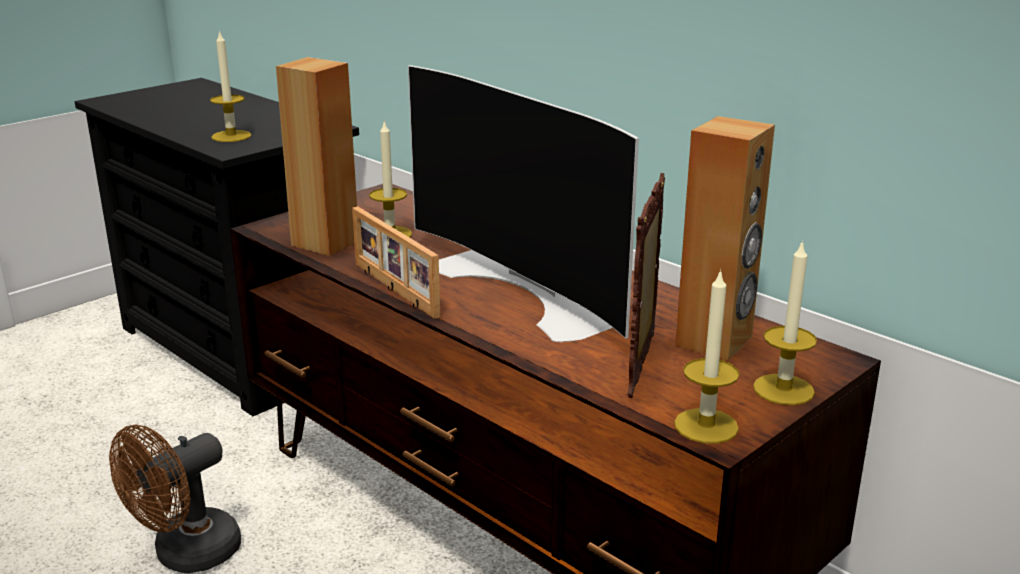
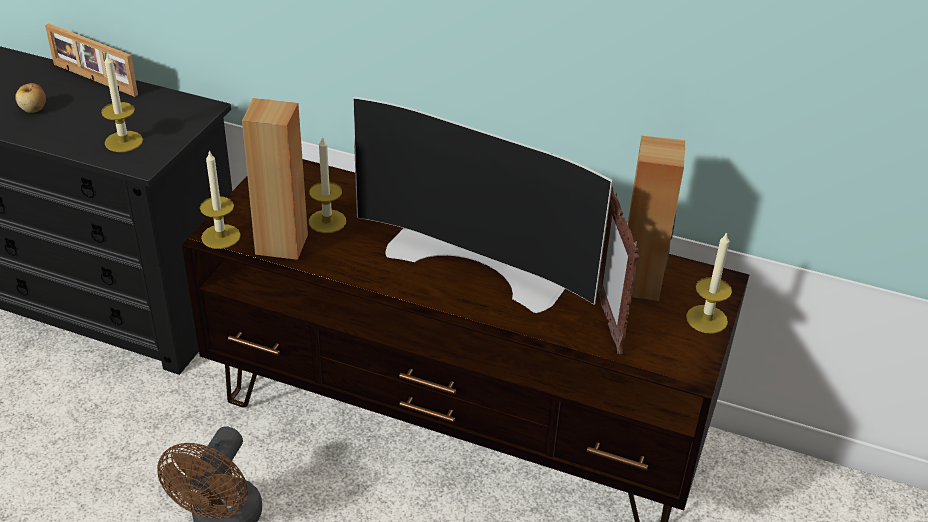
camera: 25 degrees left, 15 degrees up
picture frame [352,206,440,319] -> picture frame moved to [45,23,138,97]
candle [674,269,740,444] -> candle moved to [200,150,241,249]
none -> apple [15,83,46,113]

